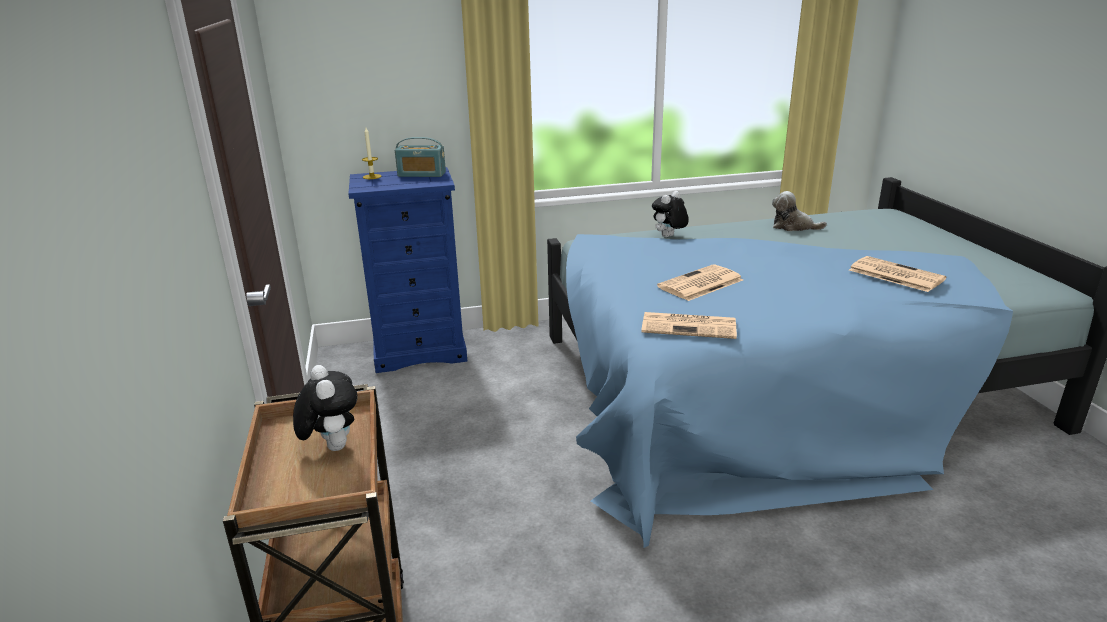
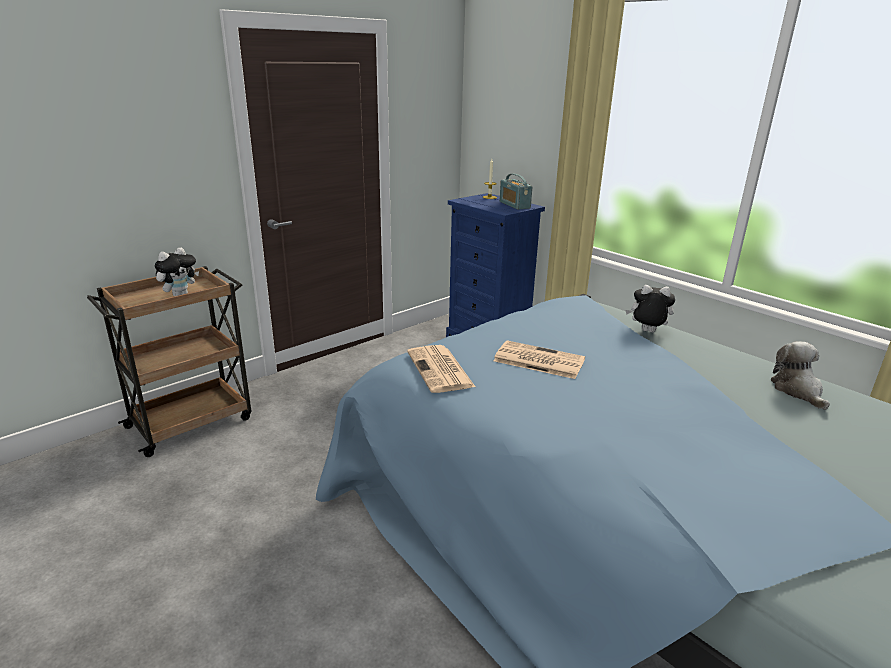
camera: 60 degrees right, 0 degrees up
newspaper [849,256,947,292] -> none

